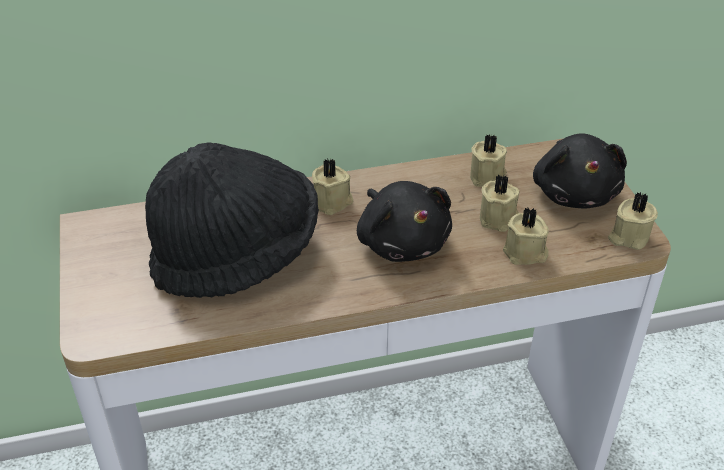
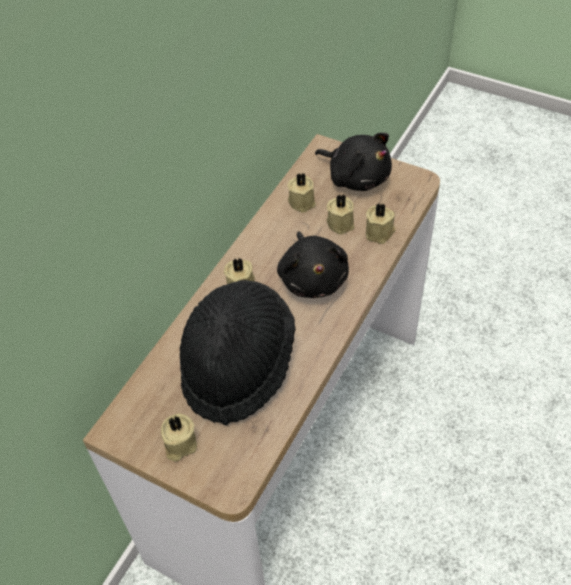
camera: 45 degrees left, 10 degrees up
black plush toy [357,181,452,262] -> black plush toy turned 60 degrees clockwise [277,232,349,298]
beige candle [608,192,658,250] -> beige candle moved to [161,414,197,462]

